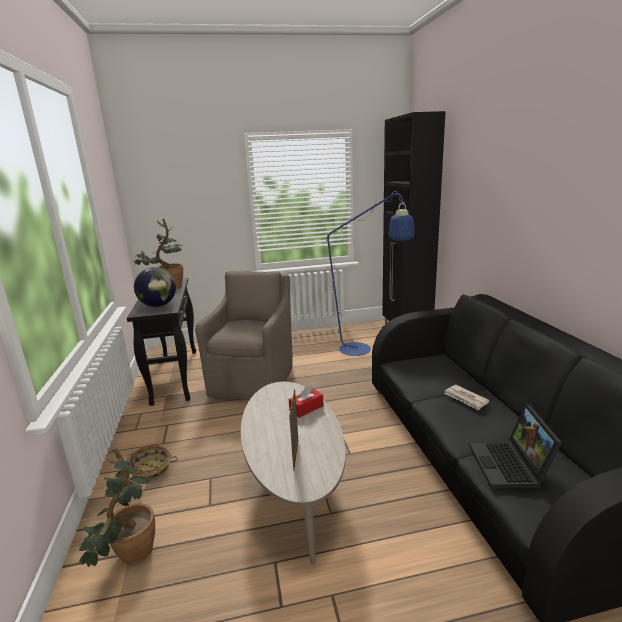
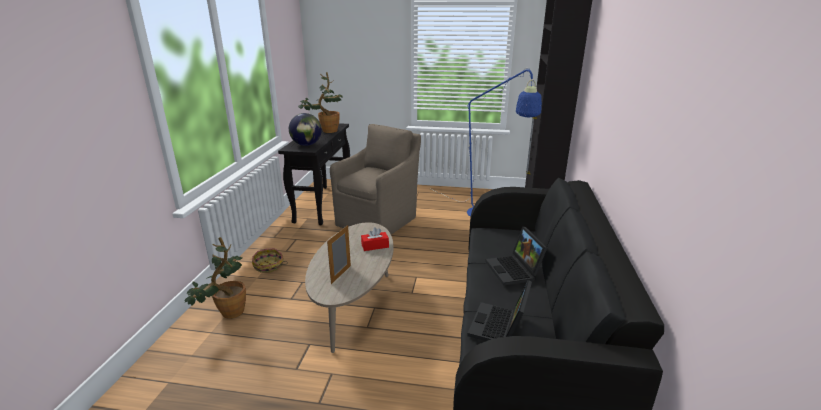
camera: 20 degrees right, 5 degrees up
newspaper [444,385,489,411] -> laptop [486,227,547,286]

